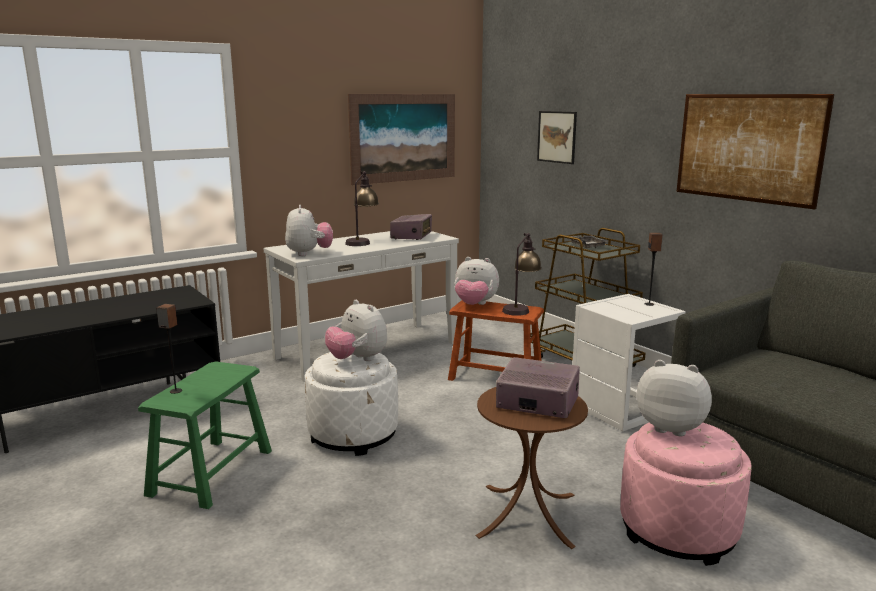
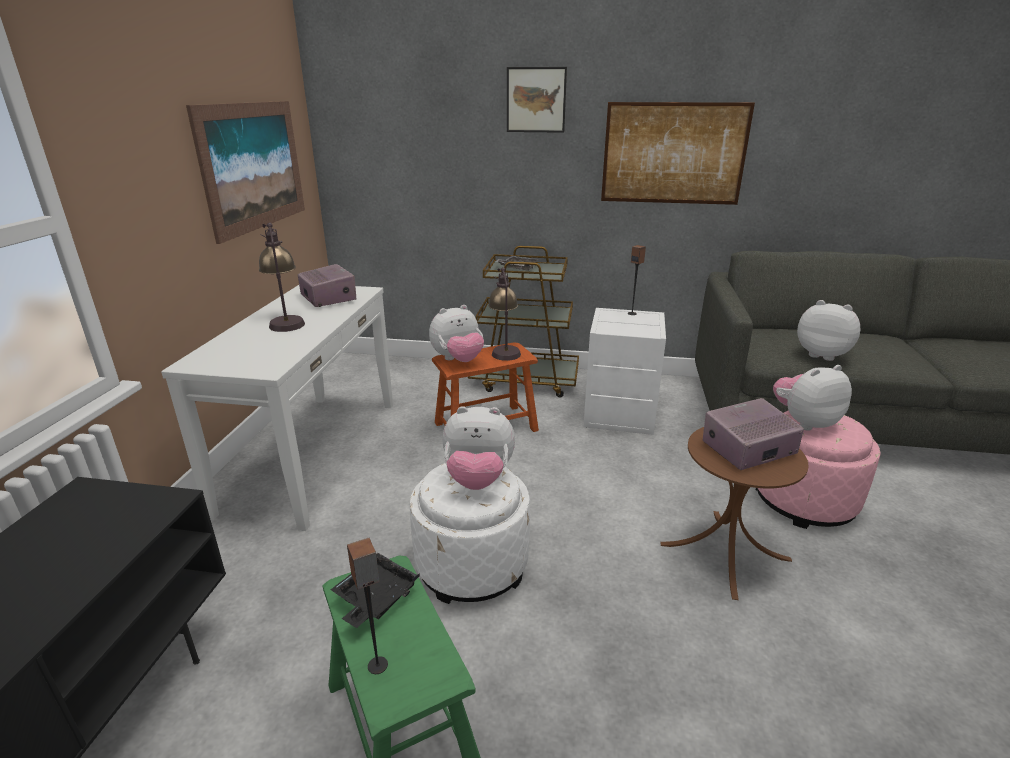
camera: 45 degrees left, 10 degrees up
plush toy [285,205,333,256] -> plush toy moved to [797,300,860,361]
picture [537,111,577,164] -> picture moved to [507,67,567,133]
none -> black tray [331,553,420,628]

